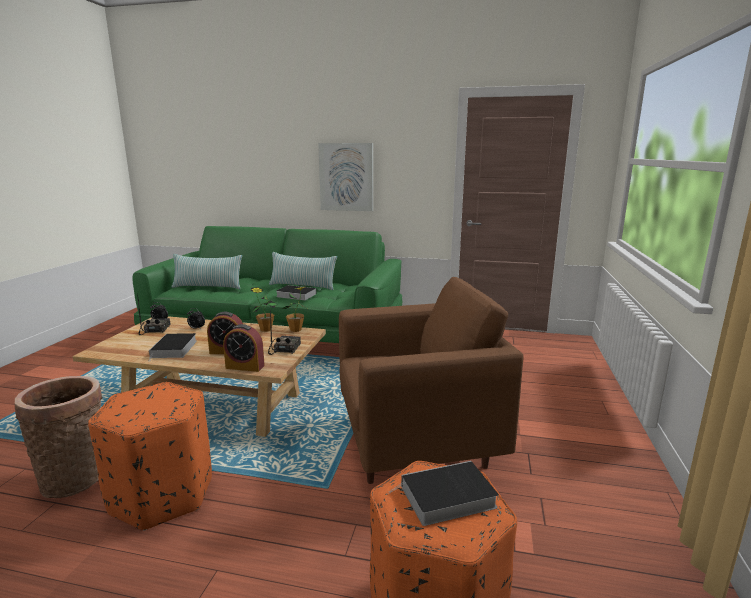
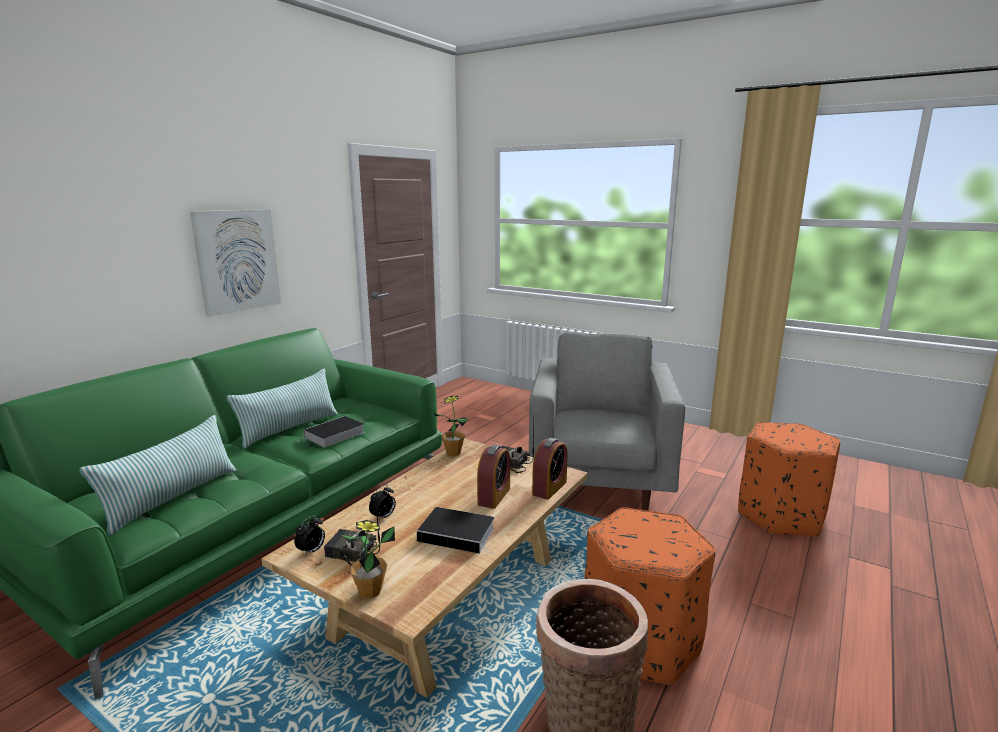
camera: 70 degrees left, 0 degrees up
potted plant [250,287,277,332] -> potted plant moved to [342,520,395,598]
brown armchair [339,277,523,484] -> grey armchair [529,333,685,511]
book [389,461,499,526] -> none

